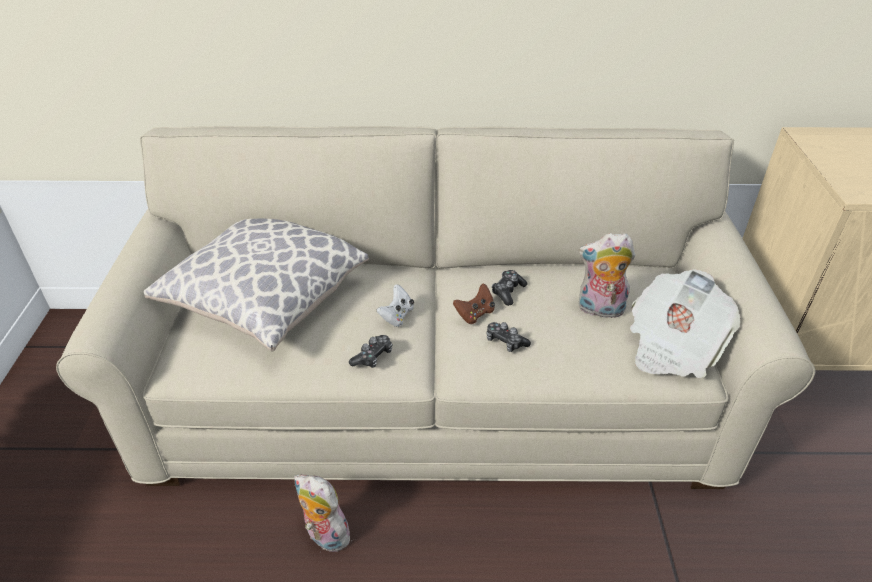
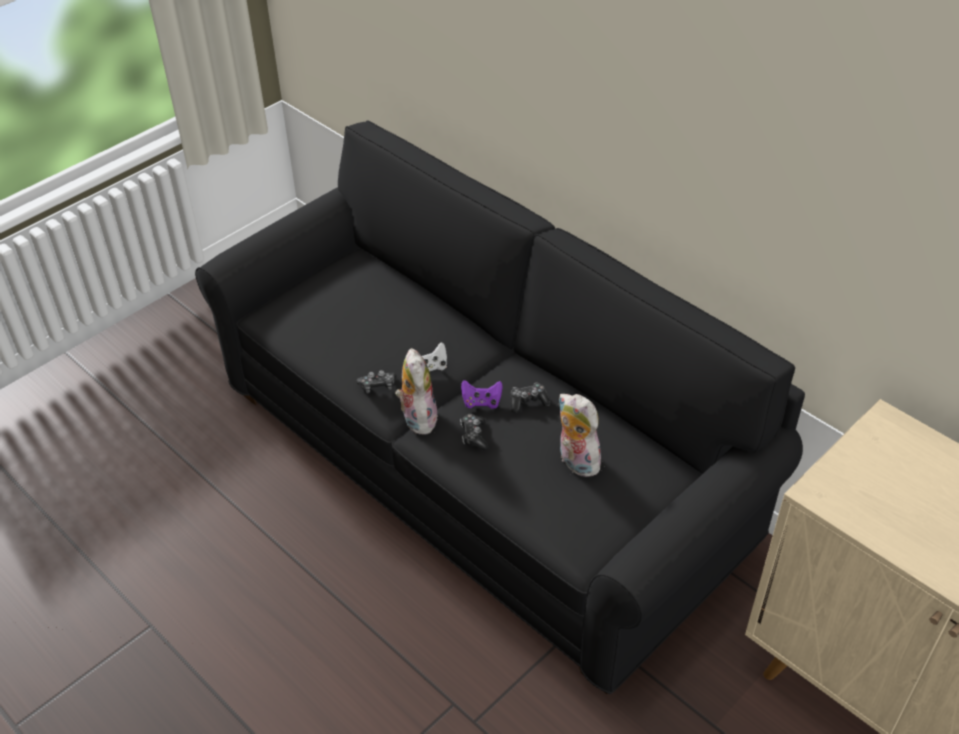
camera: 45 degrees right, 5 degrees up
beige sofa [56,126,815,489] -> black sofa [195,120,805,694]
pillow [144,219,369,352] -> none
plush toy [294,475,350,552] -> plush toy moved to [395,348,438,435]
brown game controller [453,283,495,324] -> purple game controller [461,380,503,409]
newspaper [630,269,741,378] -> none

